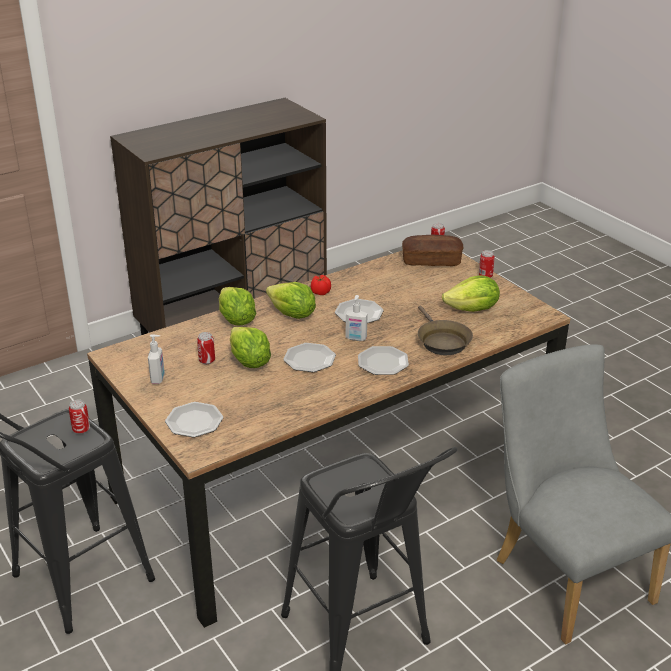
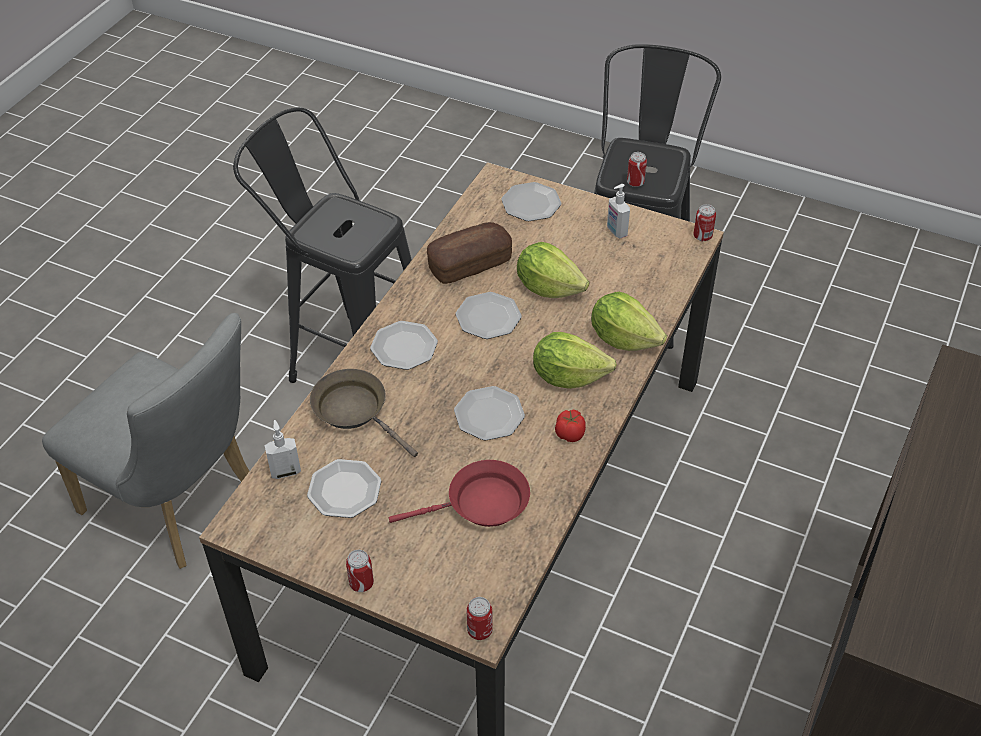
camera: 150 degrees right, 15 degrees up
can [197,332,215,364] -> can moved to [693,204,716,241]
soap dispenser [346,295,367,341] -> soap dispenser moved to [265,420,301,479]
bread [402,235,464,266] -> bread moved to [427,222,512,284]
lettuce [442,275,500,312] -> plate [307,459,381,518]
none -> red frying pan [389,460,530,527]

